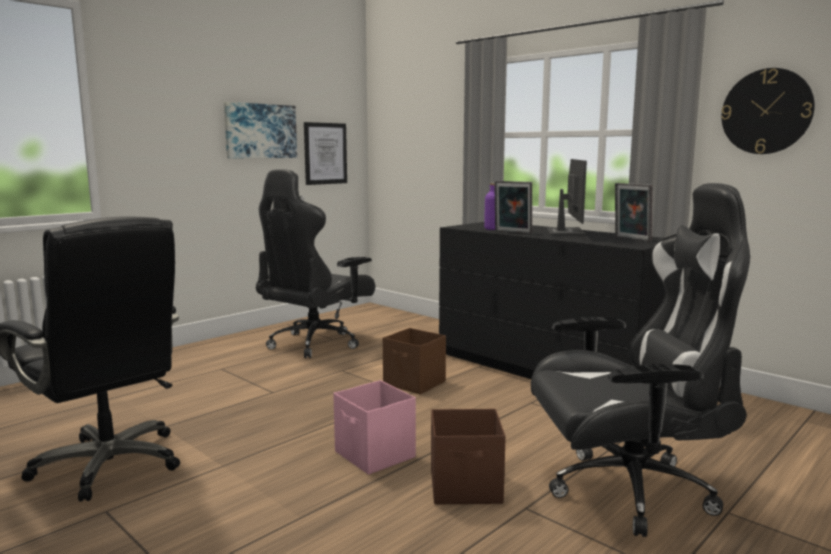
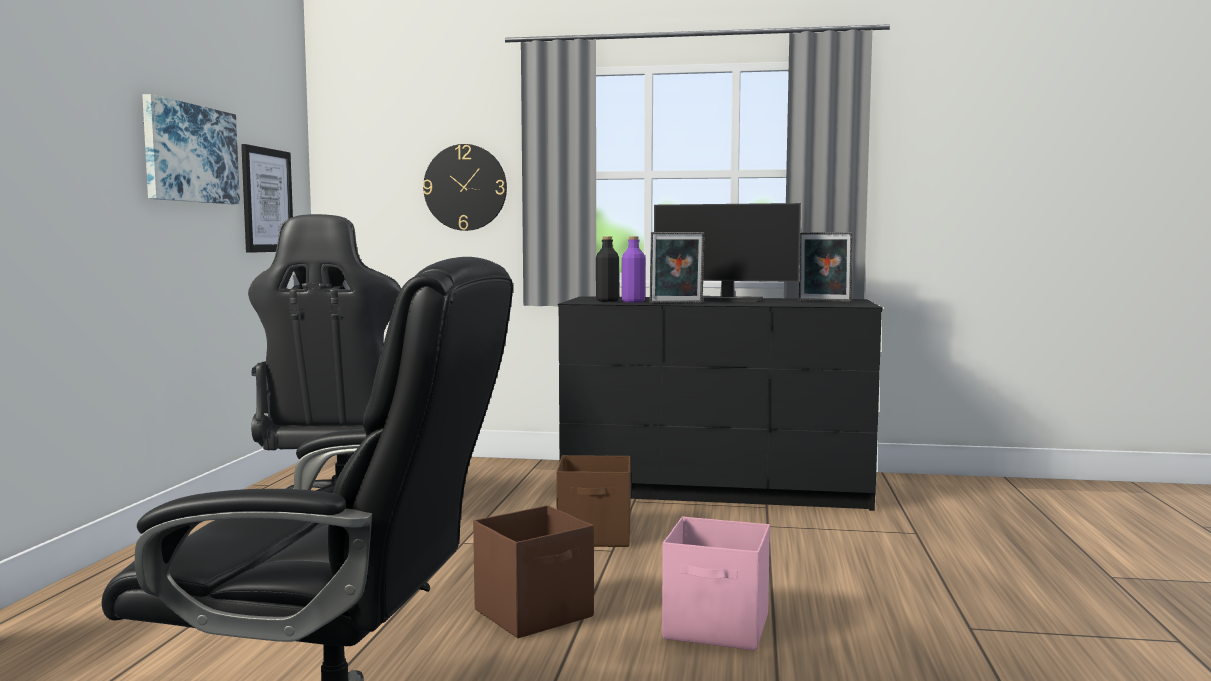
camera: 35 degrees left, 5 degrees down
brown storage box [431,409,506,504] -> brown storage box moved to [473,505,594,638]
black office chair [531,183,750,537] -> none
monitor [546,159,587,236] -> monitor turned 135 degrees clockwise [654,203,801,302]
wall clock [721,68,815,154] -> wall clock moved to [423,144,507,231]
none -> black bottle [596,237,619,301]

